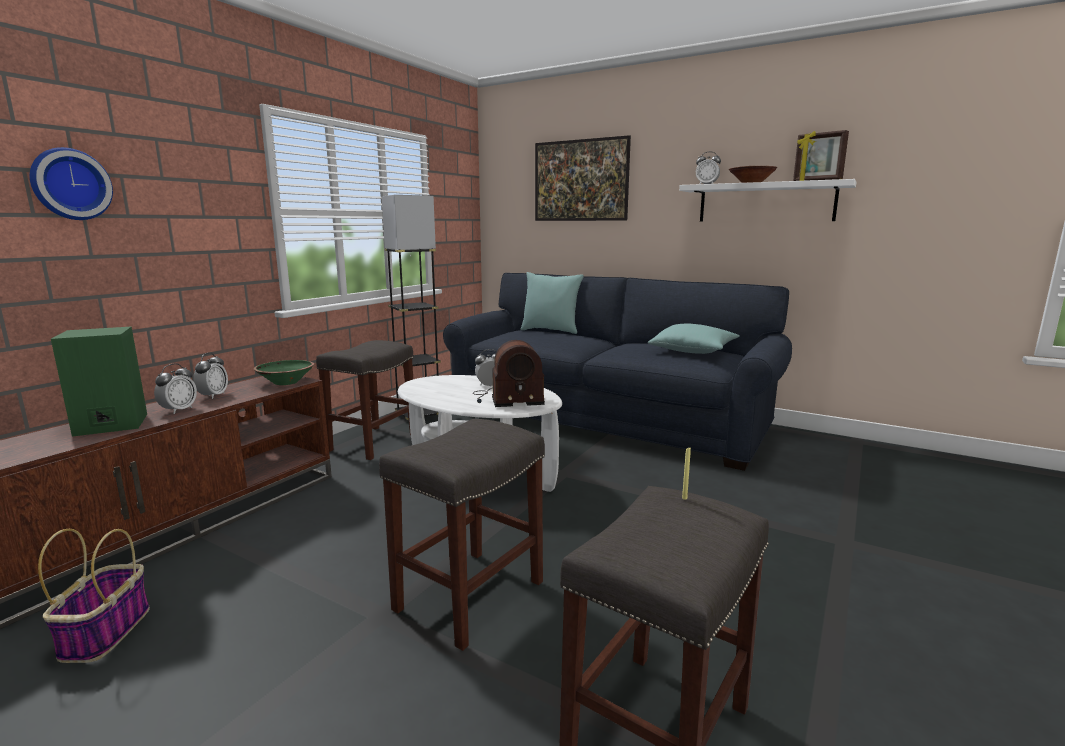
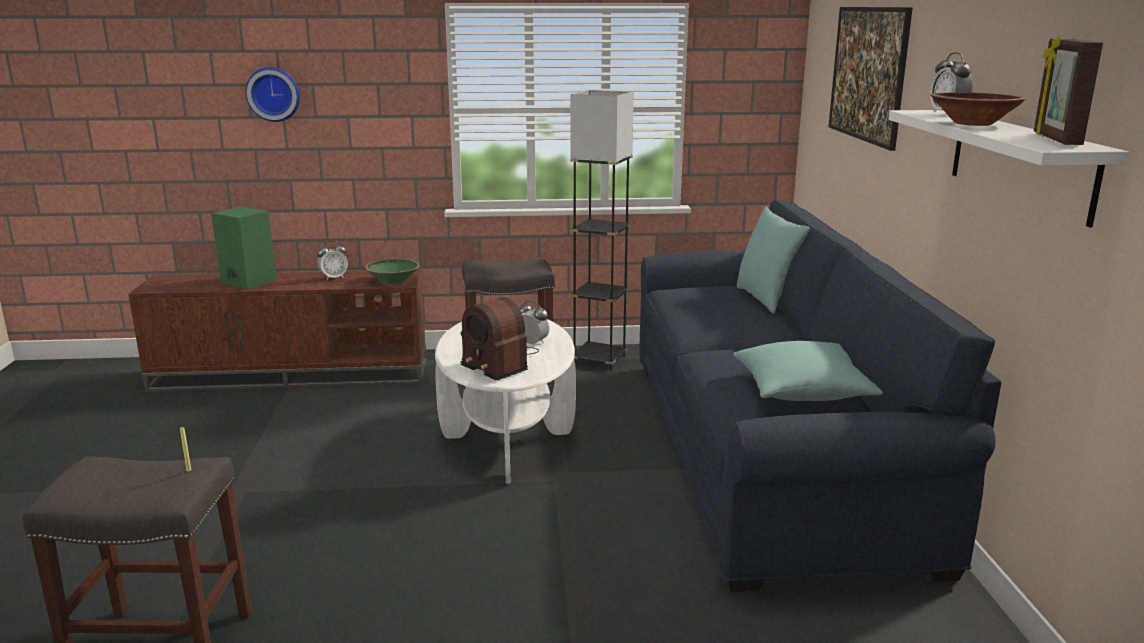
camera: 55 degrees right, 5 degrees up
basket [38,529,150,663] -> none
alarm clock [154,363,197,414] -> none
grey stool [379,419,545,651] -> none

